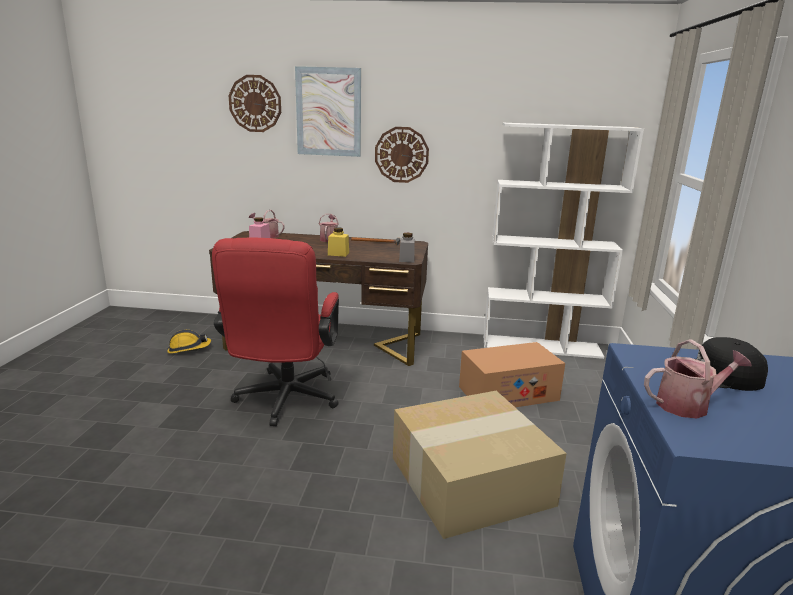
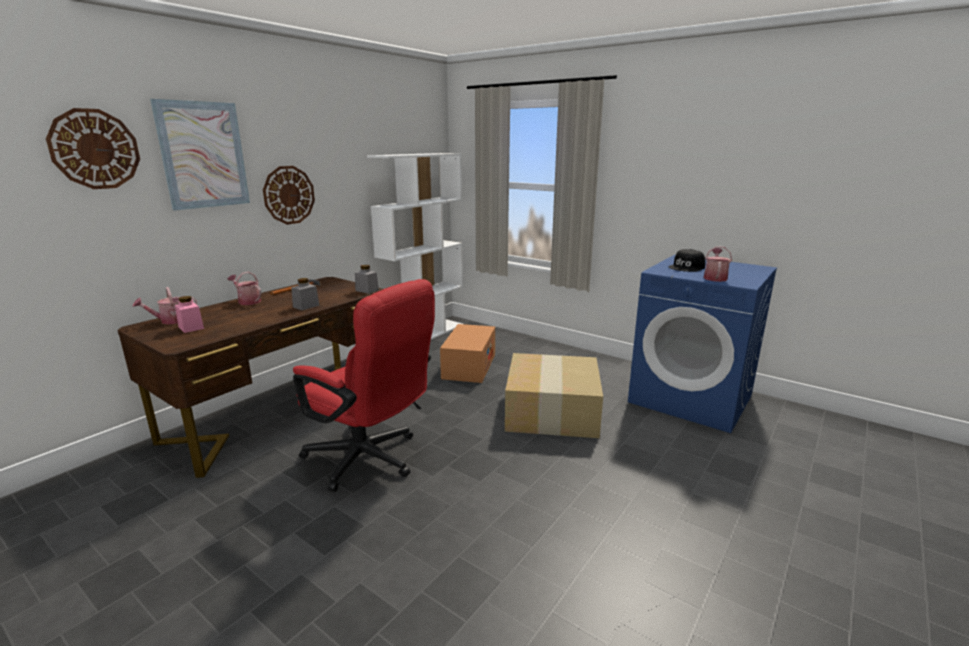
camera: 60 degrees left, 0 degrees up
hard hat [167,330,211,353] -> none
yellow jar [328,228,349,257] -> grey jar [291,278,320,310]

